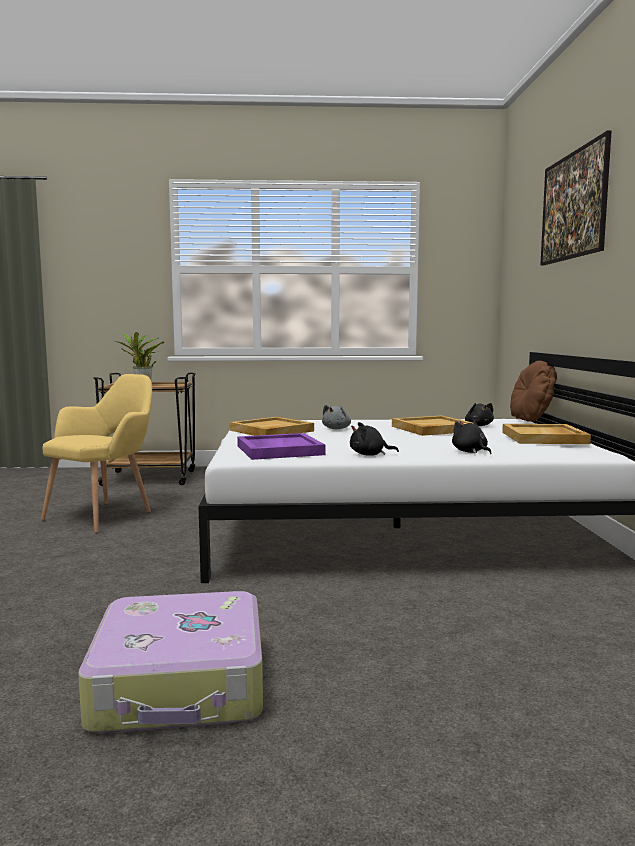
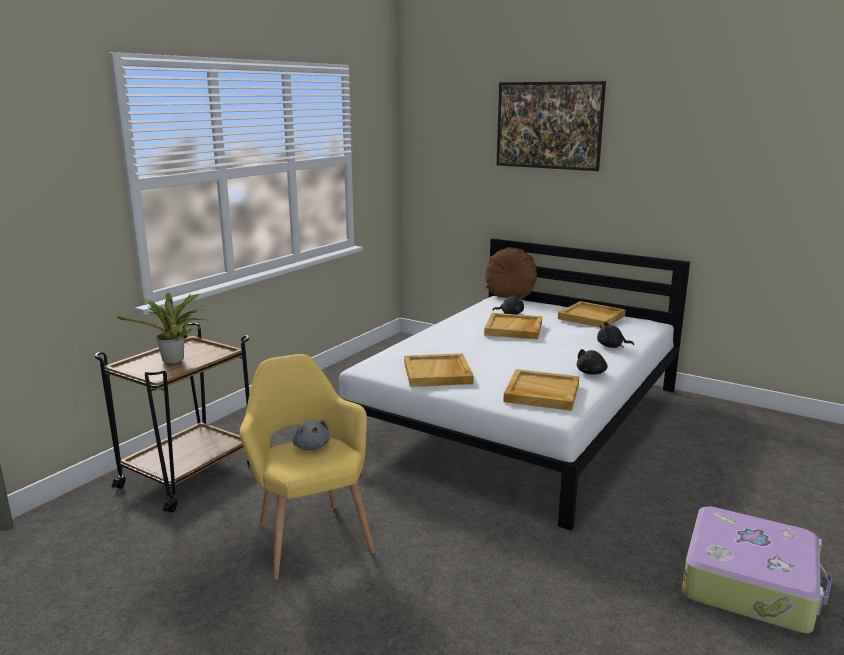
camera: 55 degrees left, 10 degrees up
purple tray [237,433,325,460] -> beige tray [503,369,579,411]
grey plush toy [322,405,351,429] -> grey plush toy moved to [293,420,330,451]

